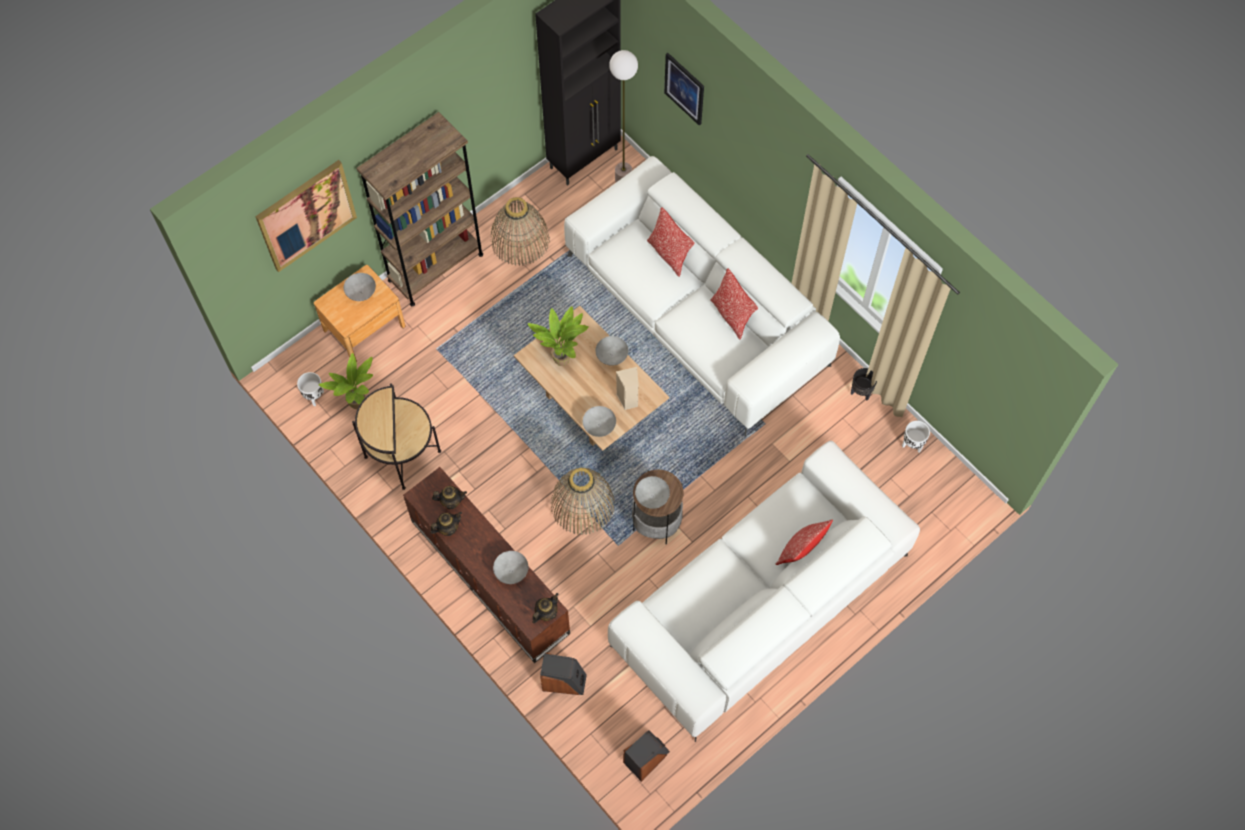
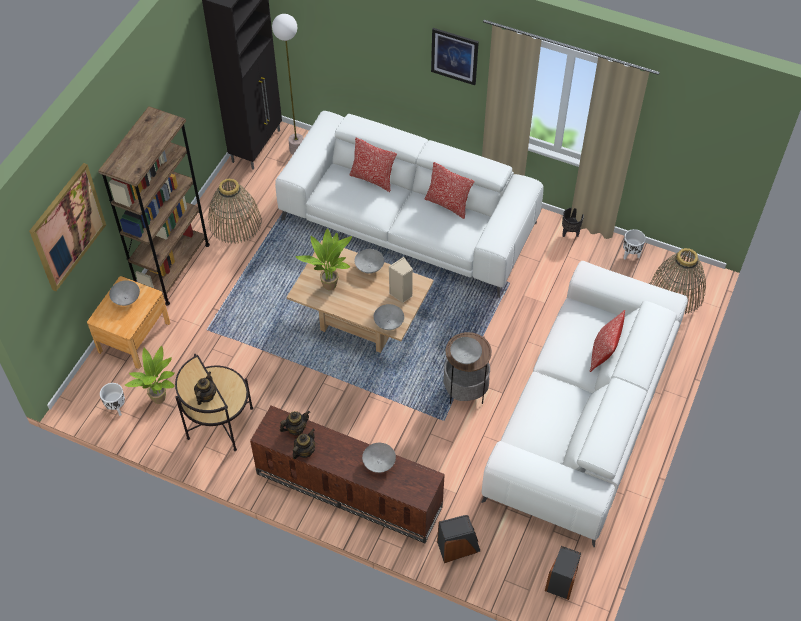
camera: 25 degrees left, 10 degrees down
teapot [532,593,559,623] -> teapot moved to [194,372,216,405]
basket [551,467,615,535] -> basket moved to [650,248,706,315]
picture [664,53,704,126] -> picture moved to [431,28,479,85]

